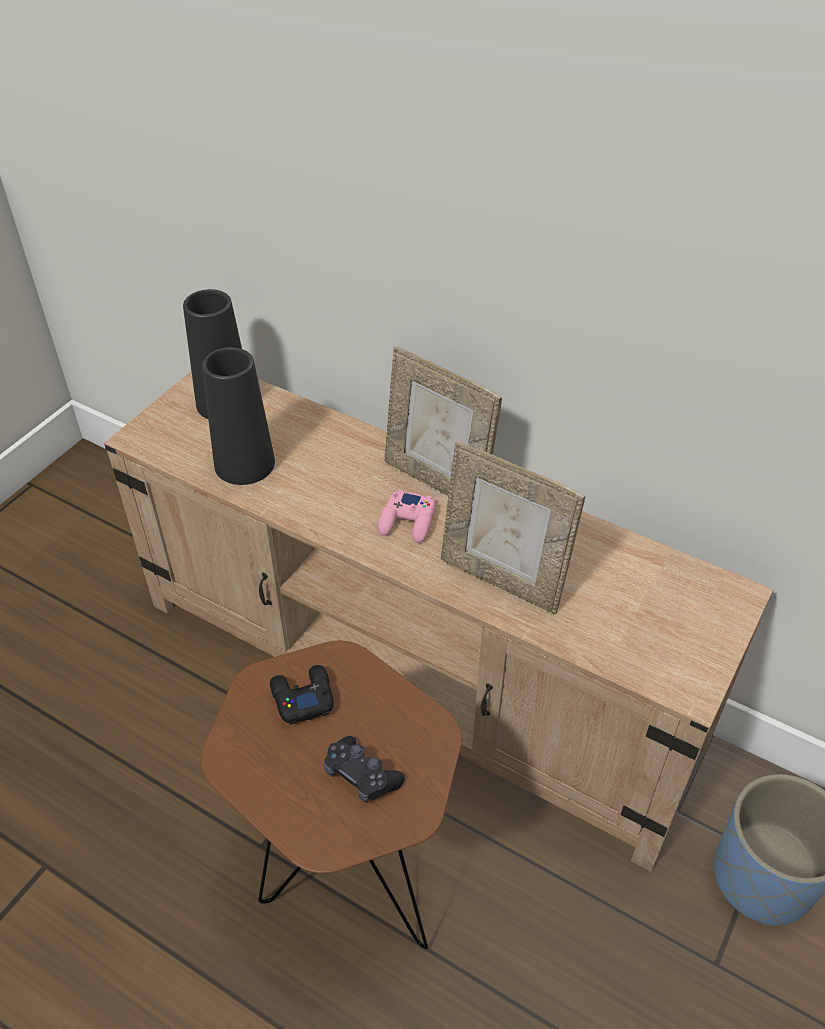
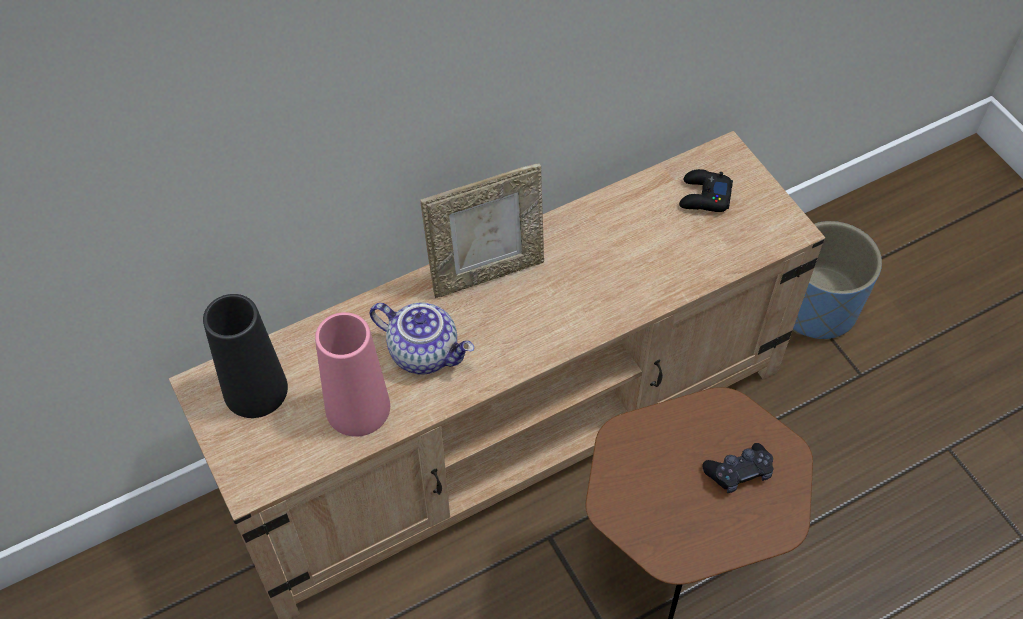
camera: 60 degrees left, 10 degrees up
black vase [202,347,275,485] -> pink vase [315,312,390,437]
black game controller [270,665,334,725] -> black game controller moved to [679,169,733,212]
pink game controller [378,490,435,543] -> none
picture frame [441,441,585,614] -> none
none -> teapot [369,303,474,374]

